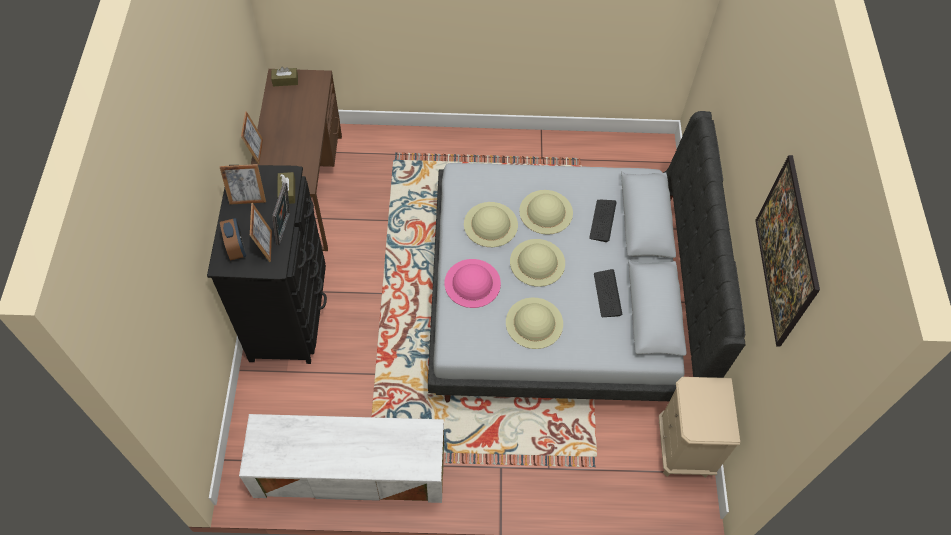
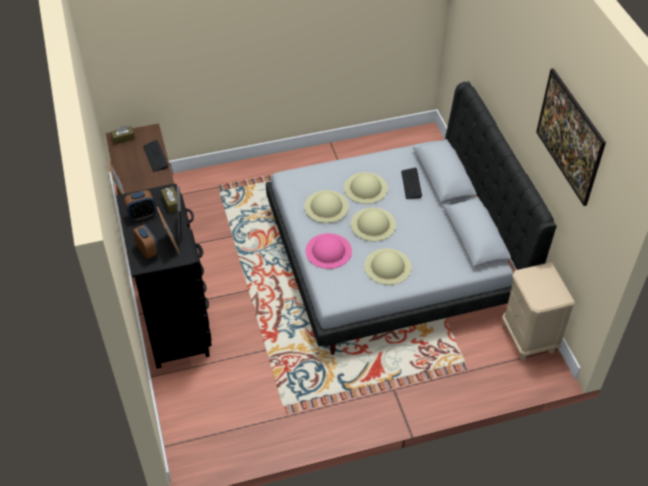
camera: 15 degrees left, 10 degrees down
picture frame [220,164,266,205] -> alarm clock [124,190,156,221]
white bench [239,414,444,503] -> none
keyboard [594,269,622,317] -> keyboard moved to [143,140,169,172]

